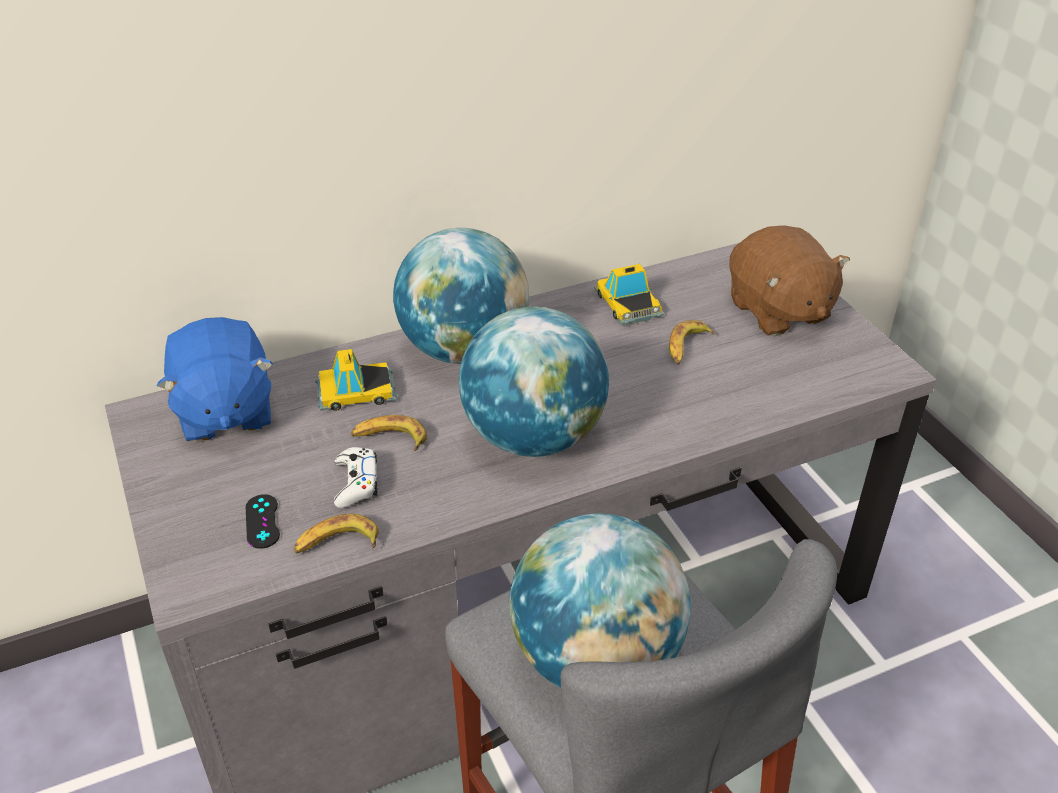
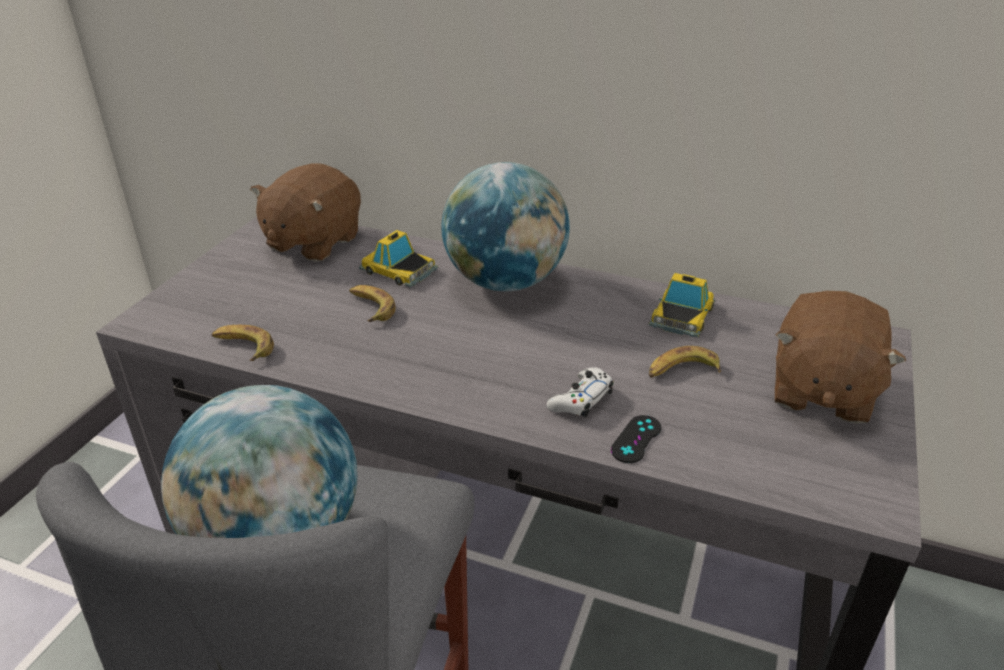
camera: 45 degrees right, 5 degrees down
blue plush toy [157,317,273,442] -> brown plush toy [250,164,361,262]
black game controller [245,494,280,549] -> black game controller moved to [611,415,661,463]
white game controller [333,447,378,508] -> white game controller moved to [547,367,613,417]
globe [459,306,609,457] -> none

